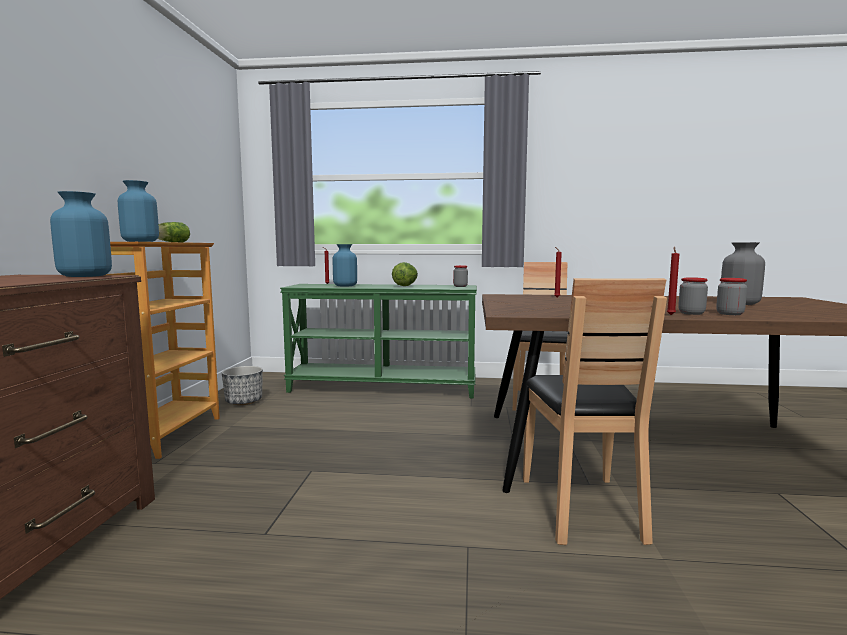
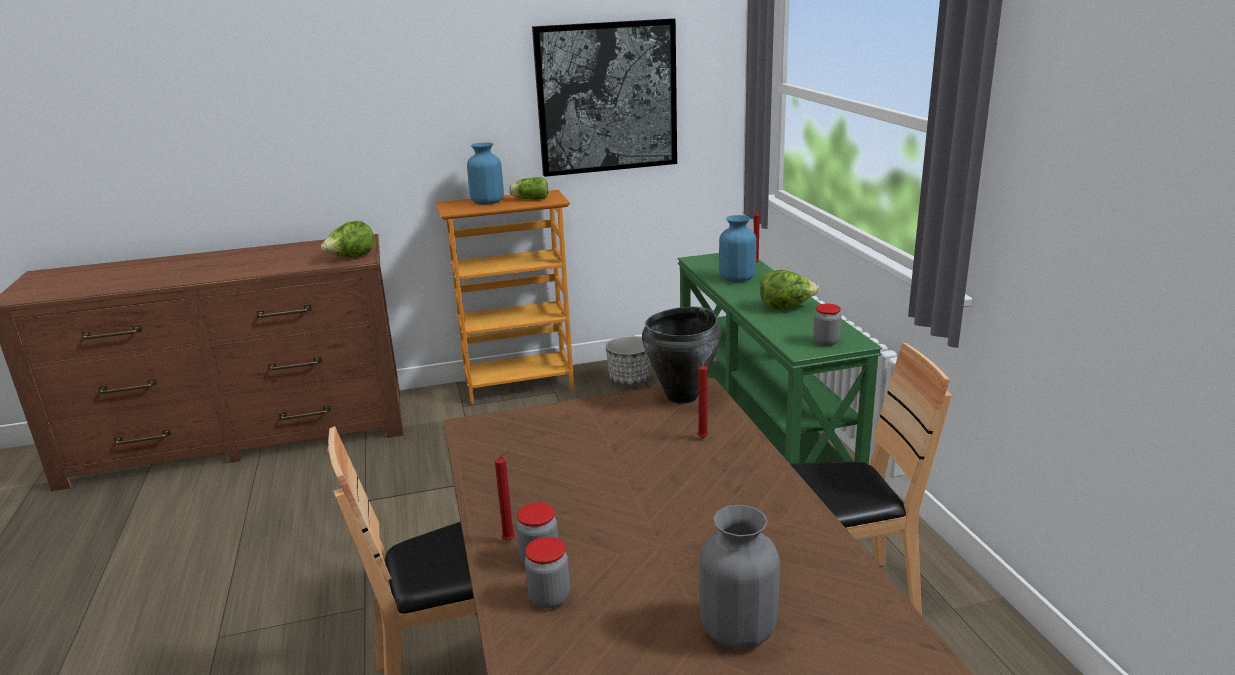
camera: 70 degrees right, 15 degrees up
blue vase [50,191,112,277] -> lettuce [321,221,375,257]
none -> picture [532,18,677,177]
none -> black cooking pot [642,307,721,404]

